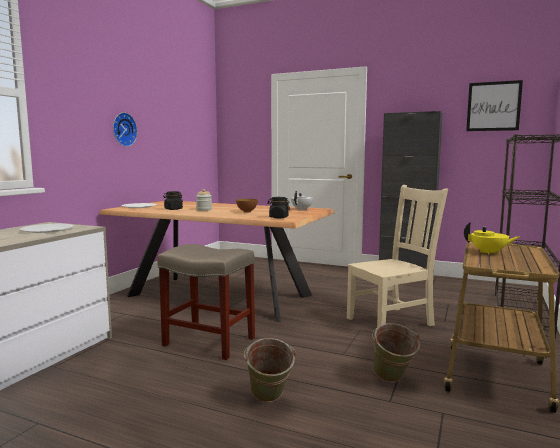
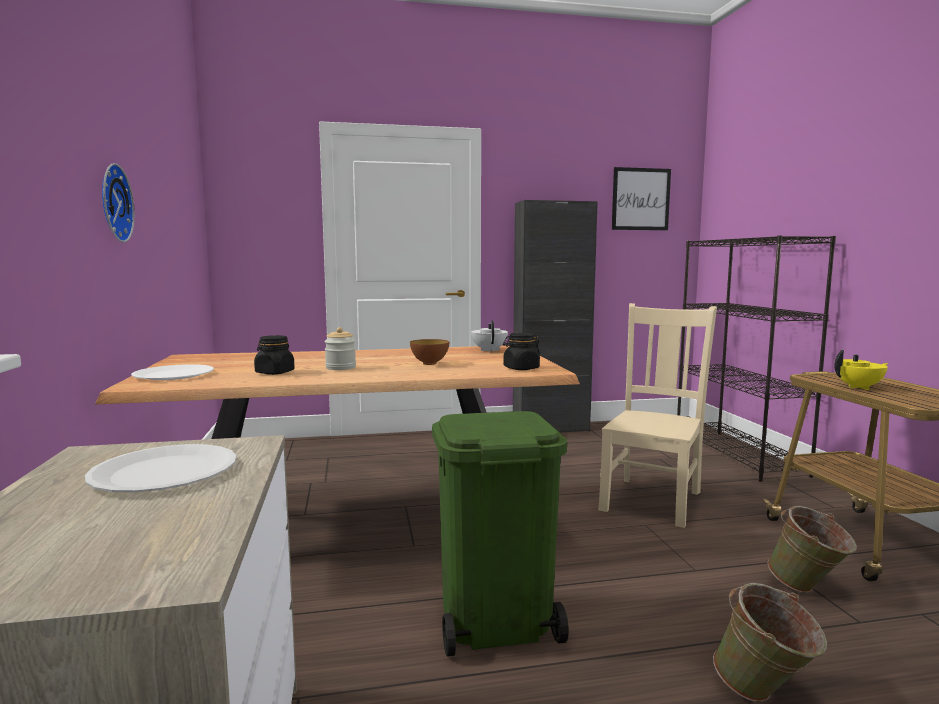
camera: 35 degrees left, 0 degrees up
beige stool [157,244,255,360] -> green trash can [432,411,569,656]

